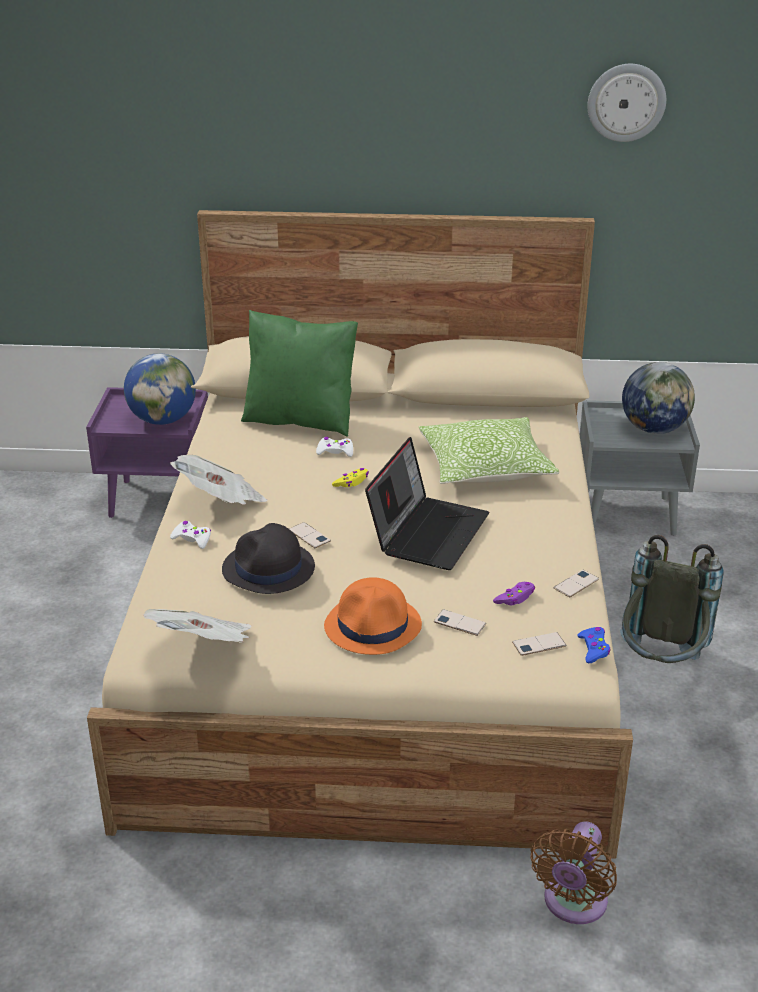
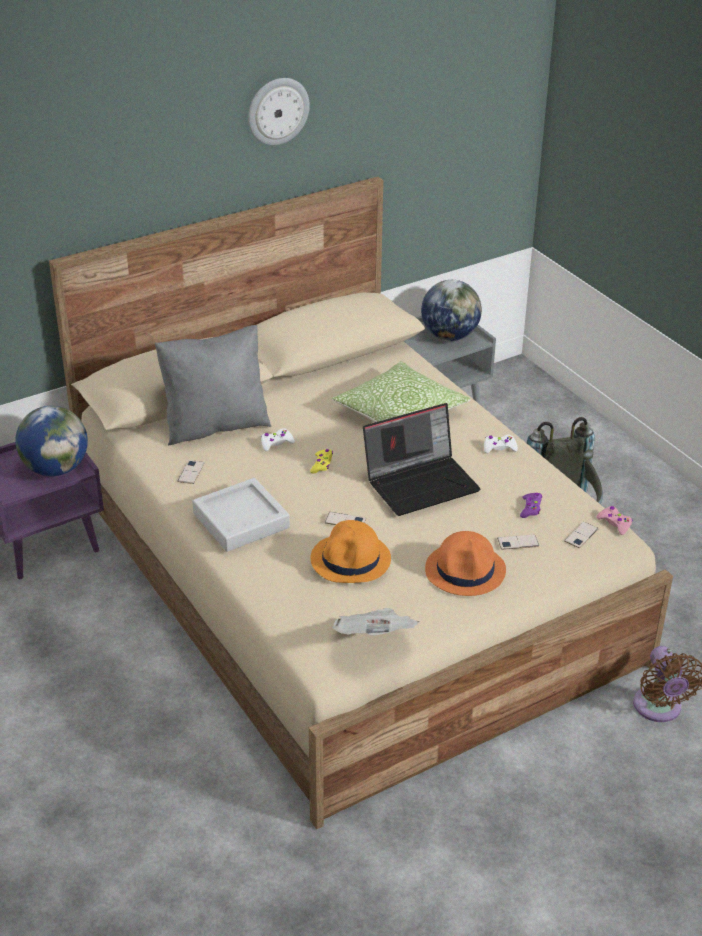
camera: 35 degrees left, 5 degrees up
newspaper [170,455,268,505] -> grey tray [192,478,290,552]
white game controller [170,521,211,549] -> white game controller moved to [484,435,518,453]
black hat [222,523,315,594] -> orange hat [310,520,391,583]
green pillow [241,310,358,437] -> grey pillow [155,325,271,445]
laptop [365,437,490,570] -> laptop turned 75 degrees clockwise [363,403,481,516]
phone [554,570,599,597] -> phone moved to [178,460,205,484]
blue game controller [578,627,610,663] -> pink game controller [597,506,633,535]
wall clock [587,64,666,142] -> wall clock moved to [248,78,310,145]

